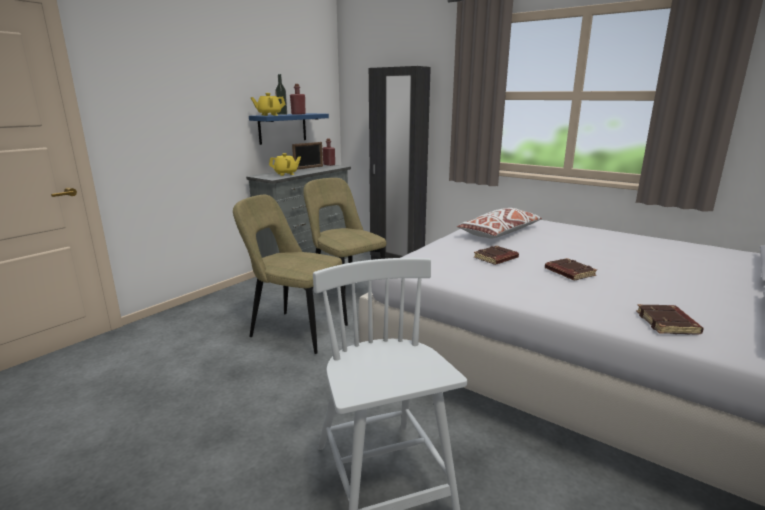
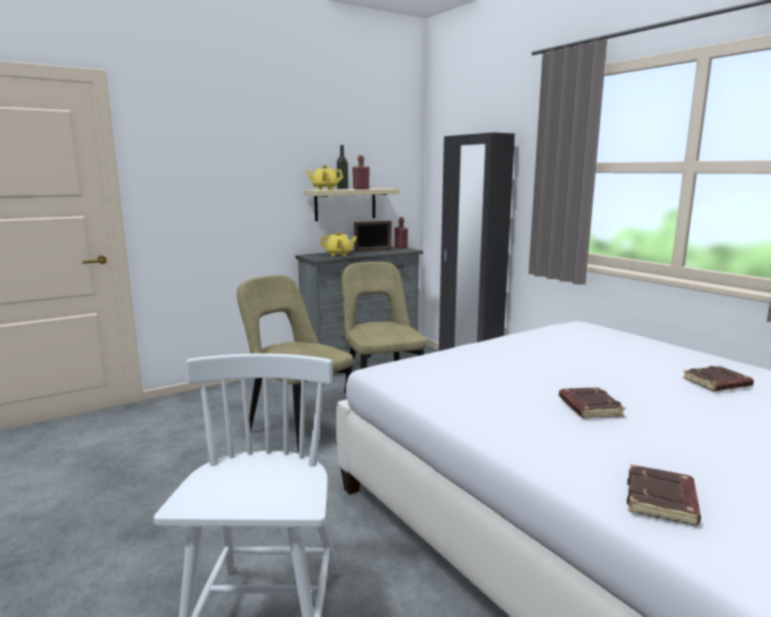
camera: 20 degrees right, 5 degrees down
blue shelf [249,113,329,145] -> beige shelf [303,188,399,221]
white pillow [457,208,542,238] -> none
brown book [474,246,519,265] -> brown book moved to [683,366,754,391]

